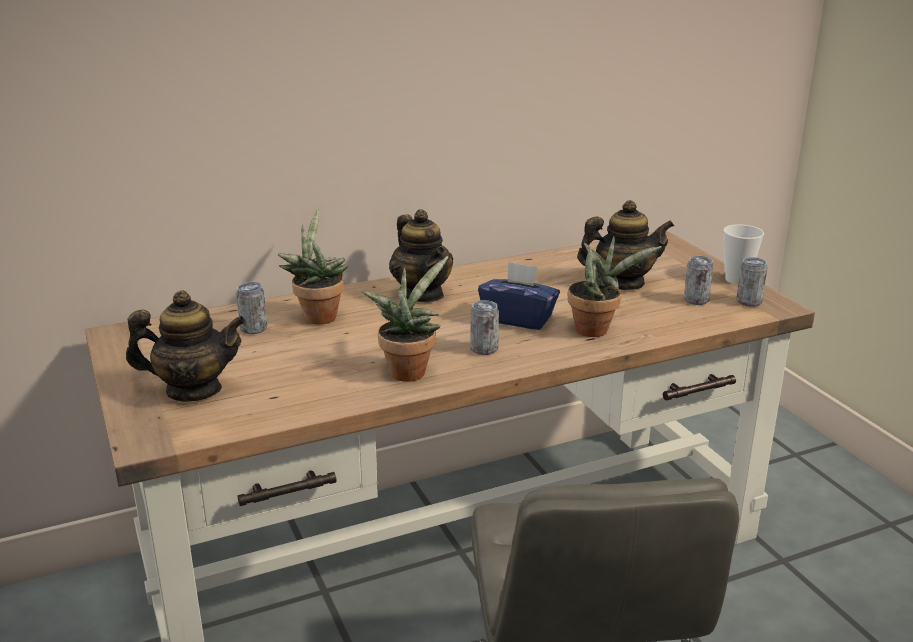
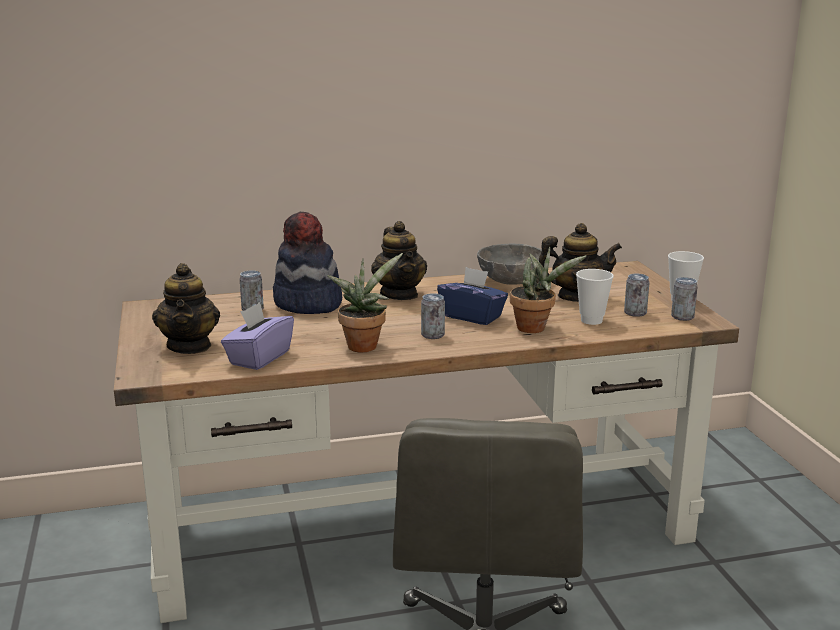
camera: 10 degrees right, 5 degrees down
teapot [126,290,246,402] -> teapot turned 75 degrees clockwise [152,263,220,354]
potted plant [278,209,348,324] -> hat [273,212,342,314]
none -> purple tissue box [221,302,294,370]
none -> grey bowl [477,243,546,285]
none -> cup [576,269,614,325]

